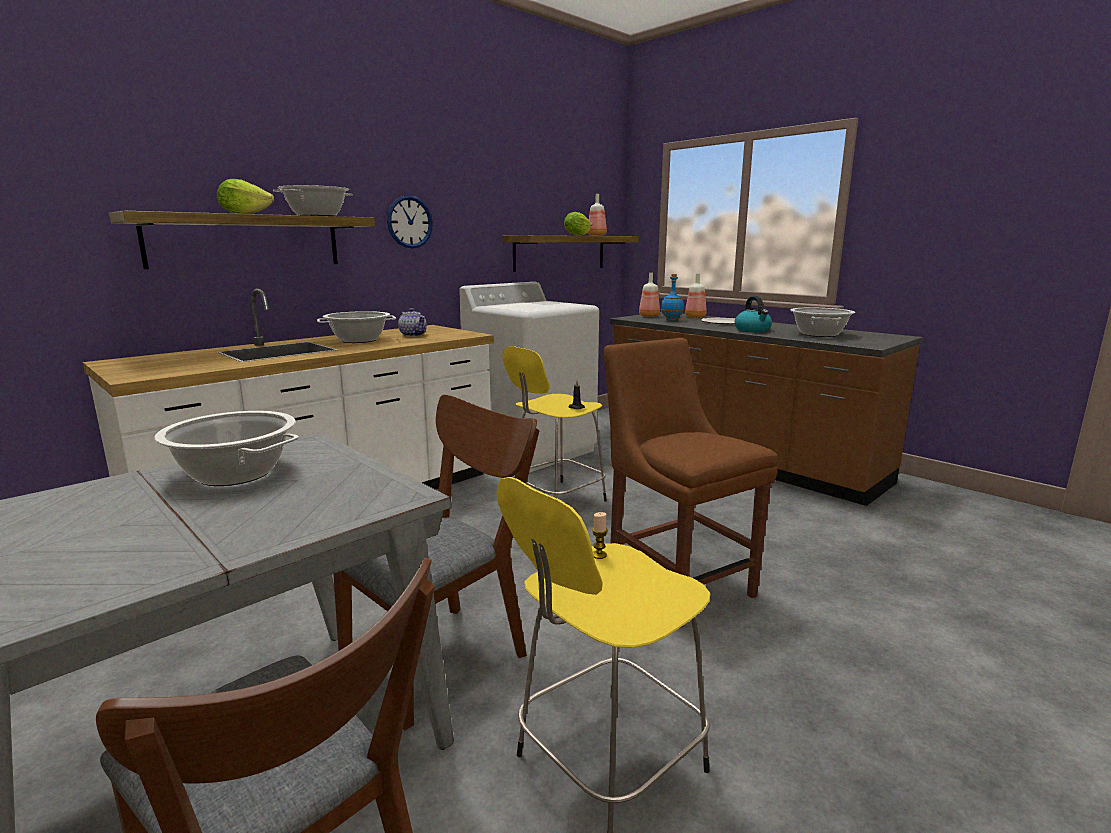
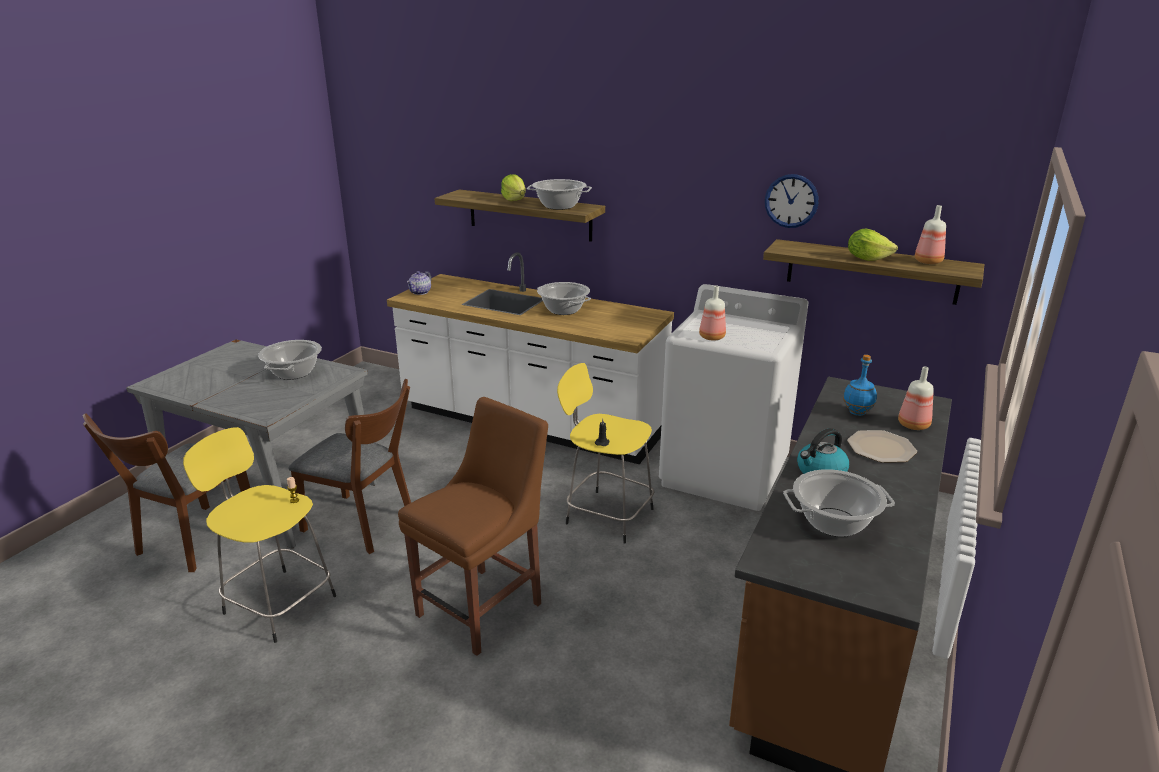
camera: 70 degrees right, 10 degrees up
wall clock [387,195,433,249] -> wall clock moved to [765,174,819,228]
teapot [398,308,427,337] -> teapot moved to [407,271,431,295]
bottle [639,273,660,317] -> bottle moved to [699,286,726,341]

